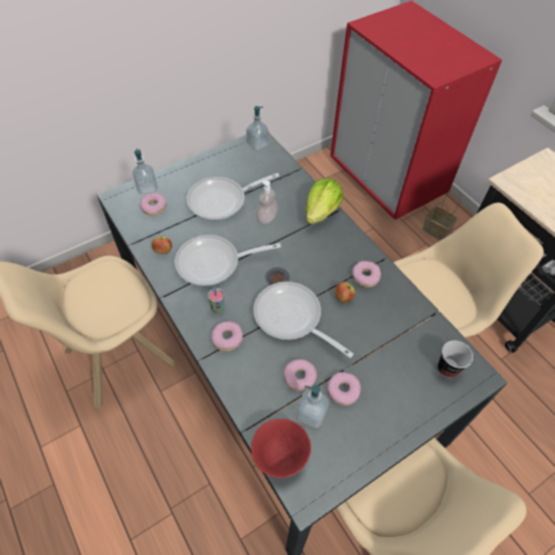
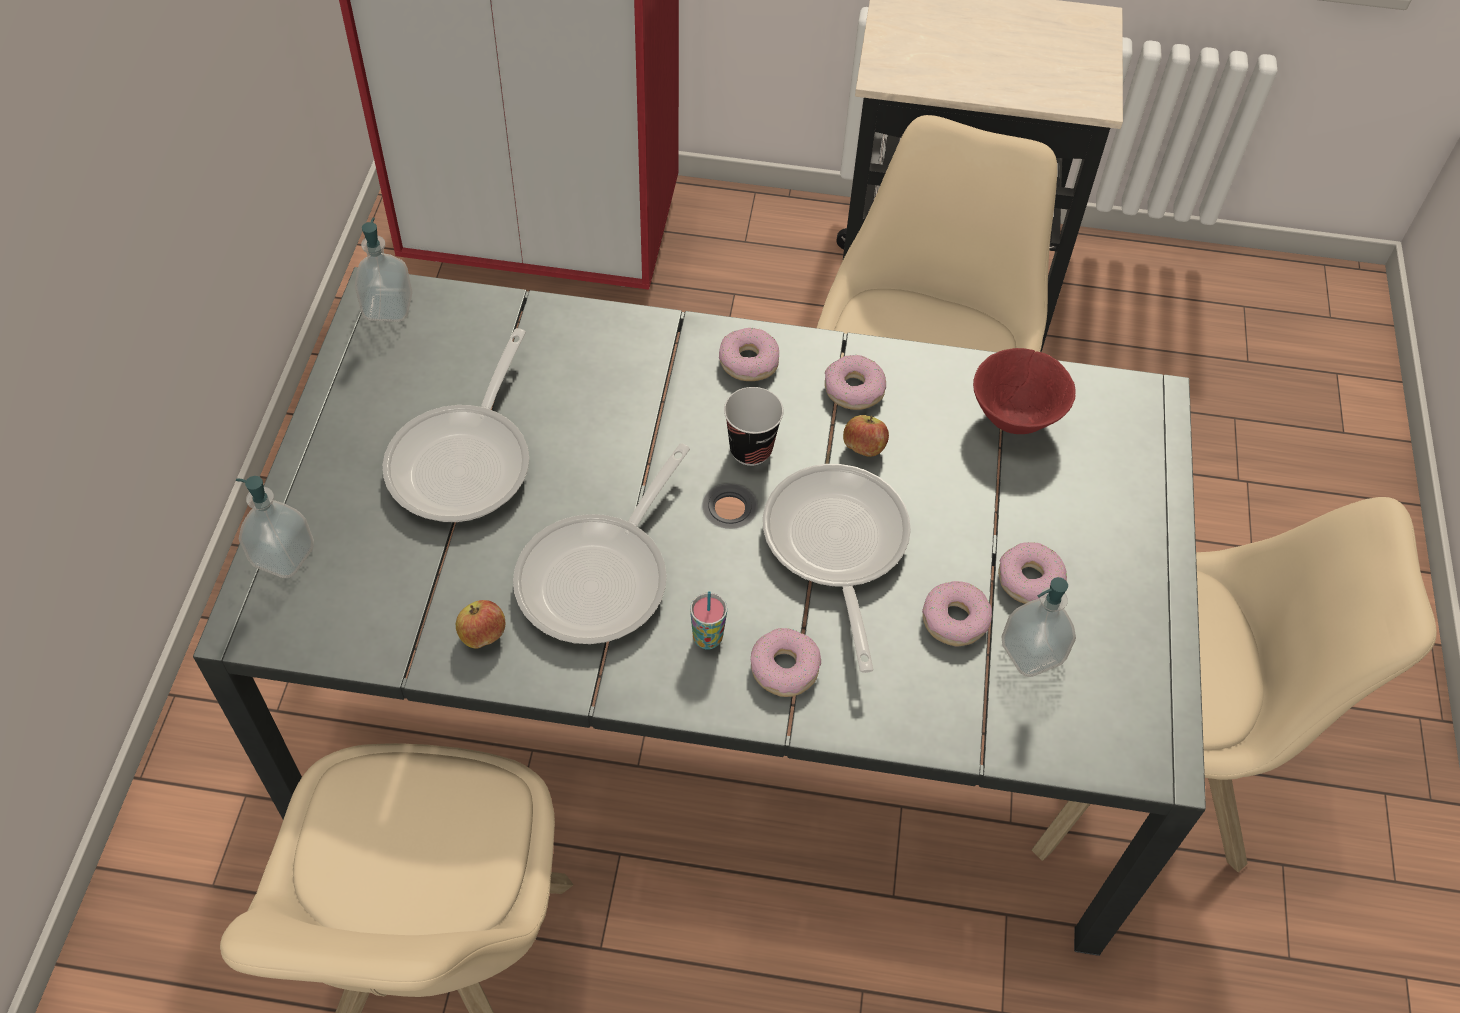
camera: 50 degrees left, 0 degrees up
donut [140,193,167,216] -> donut moved to [719,328,779,381]
red bowl [251,419,311,478] -> red bowl moved to [973,348,1076,434]
frying pan [253,282,354,358] -> frying pan turned 90 degrees clockwise [763,464,911,673]
soap dispenser [256,181,278,224] -> none
lettuce [306,178,343,224] -> none
basket [422,189,461,240] -> none
cup [438,341,473,378] -> cup moved to [724,387,784,466]

